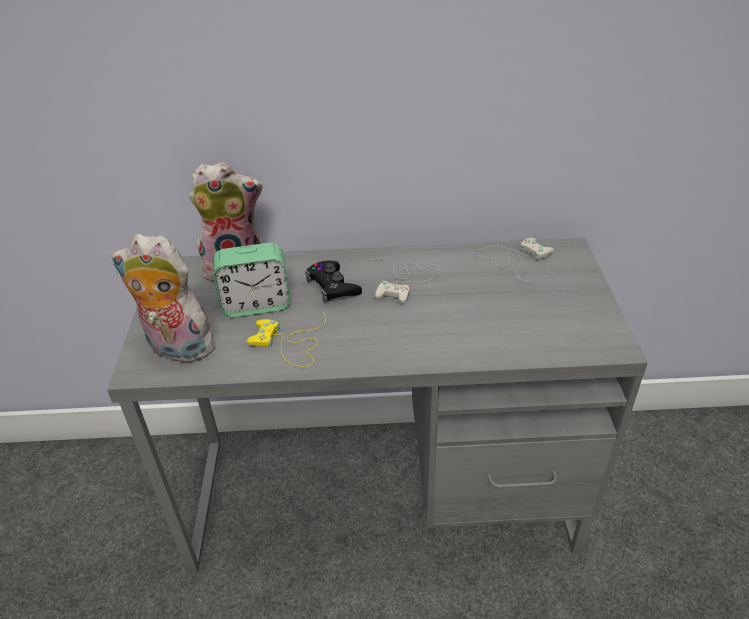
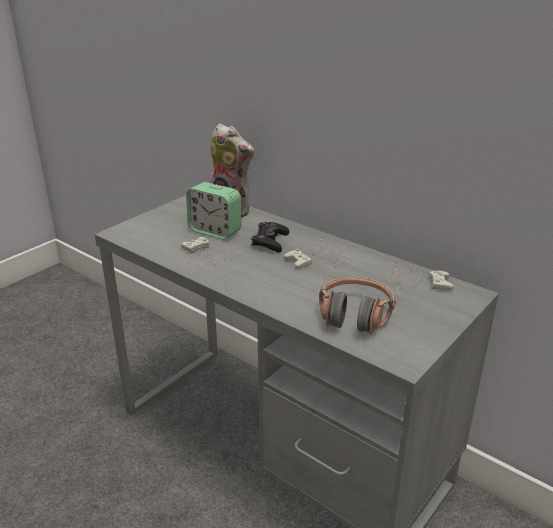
camera: 40 degrees right, 10 degrees down
plush toy [111,234,219,367] -> none
yellow game controller [247,313,326,367] -> white game controller [181,237,242,270]
none -> headphones [319,277,396,334]

